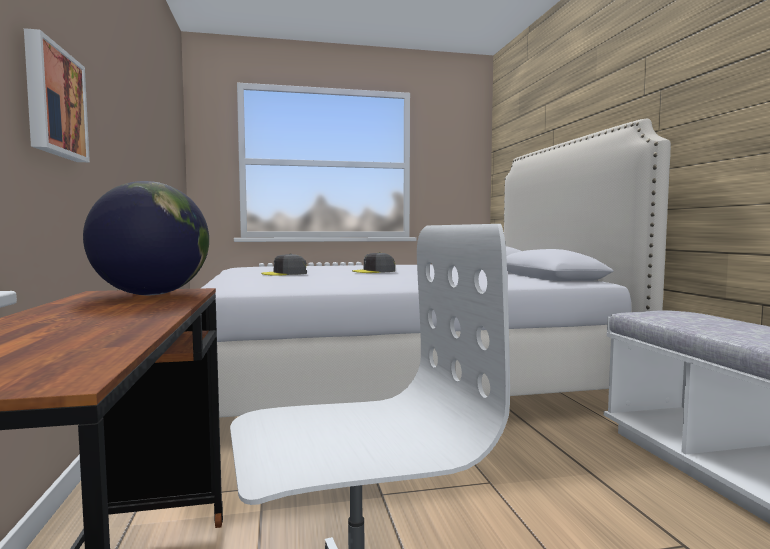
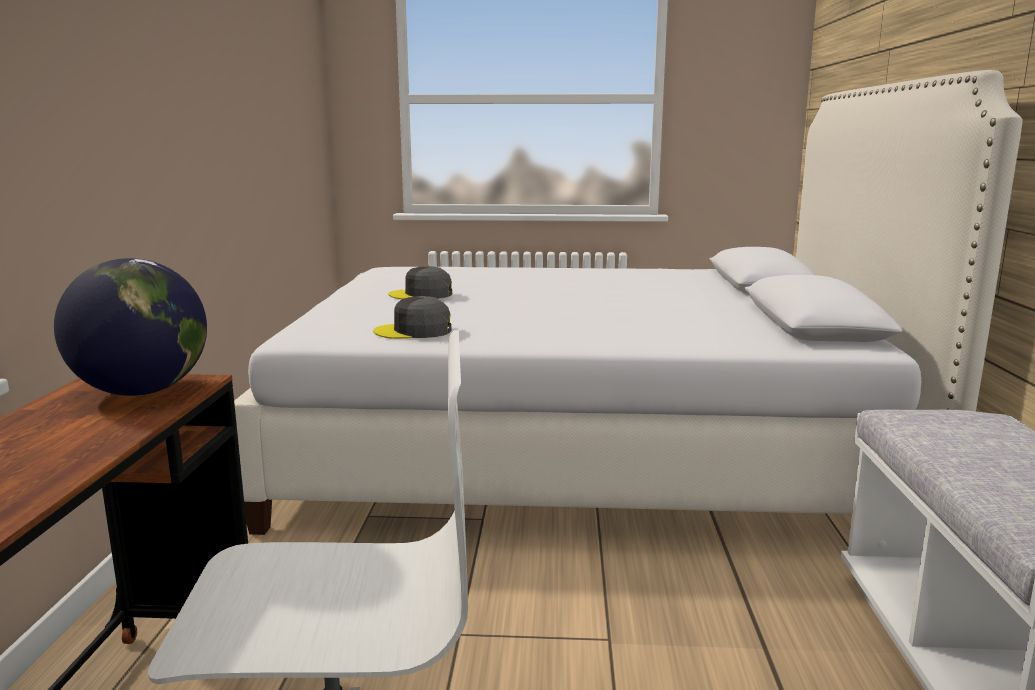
camera: 15 degrees right, 10 degrees up
picture [24,28,90,162] -> none
grey cap [352,252,395,273] -> grey cap moved to [373,296,451,339]

